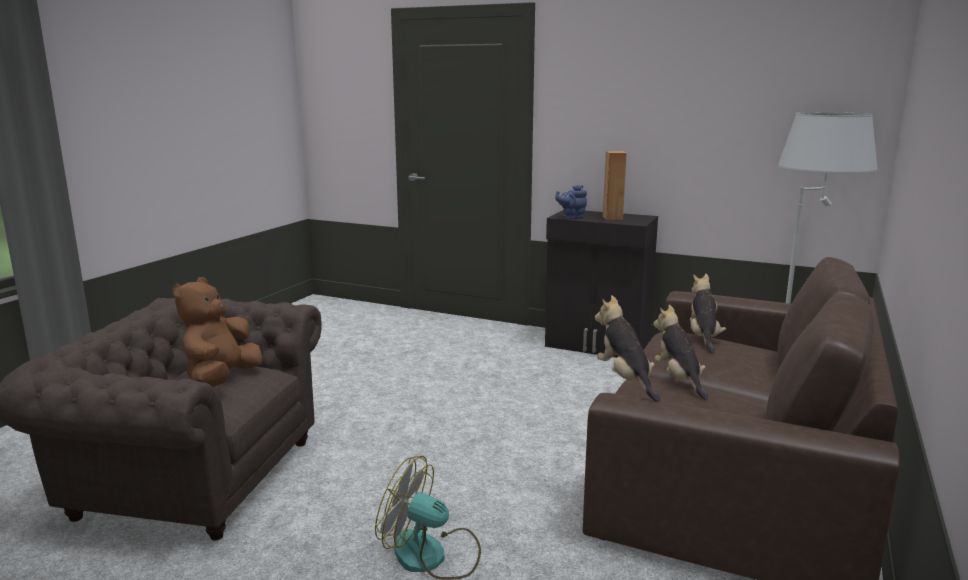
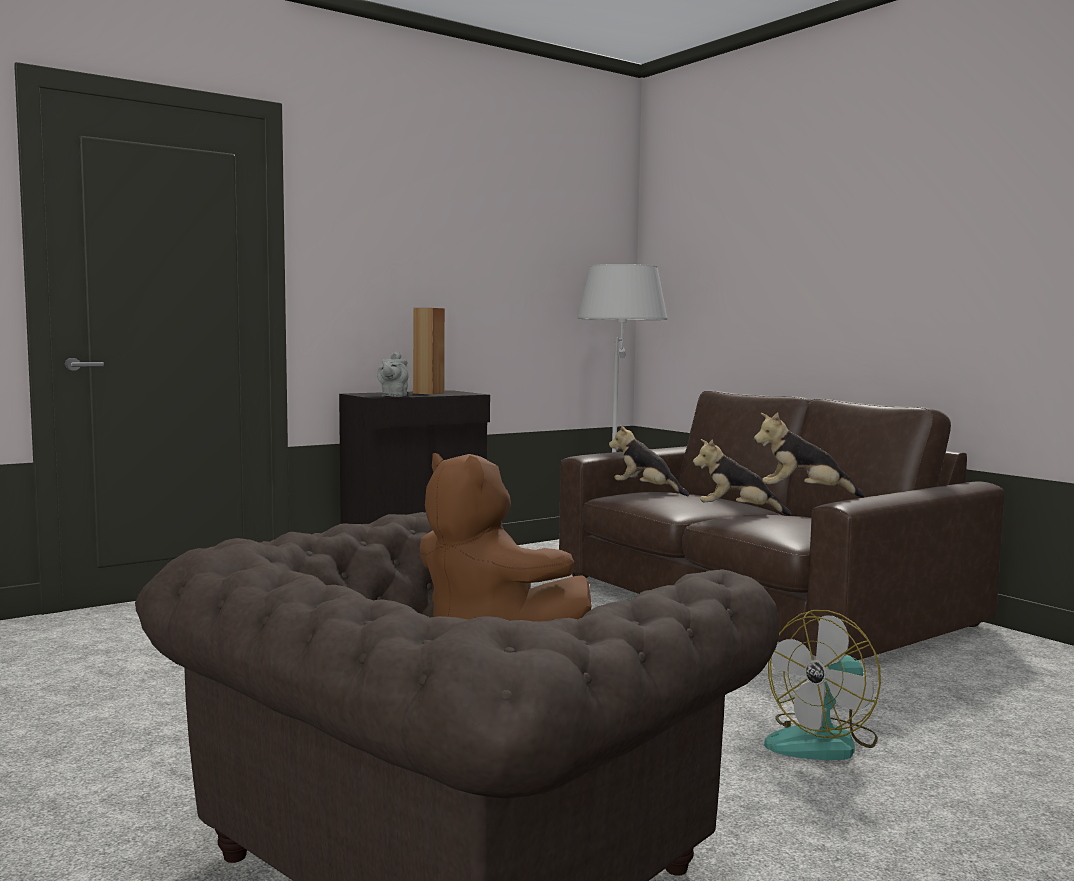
camera: 60 degrees left, 10 degrees down
blue teapot [555,185,587,219] -> grey teapot [377,352,409,397]

